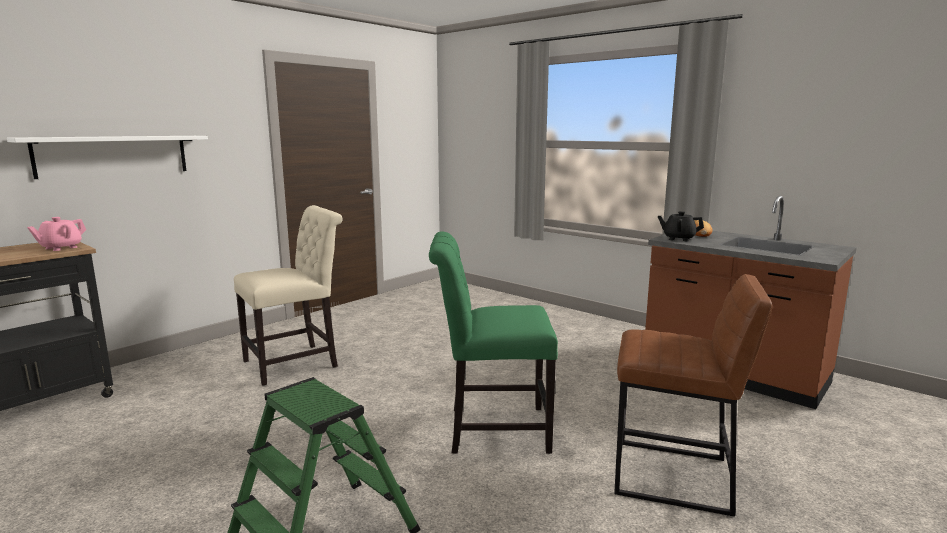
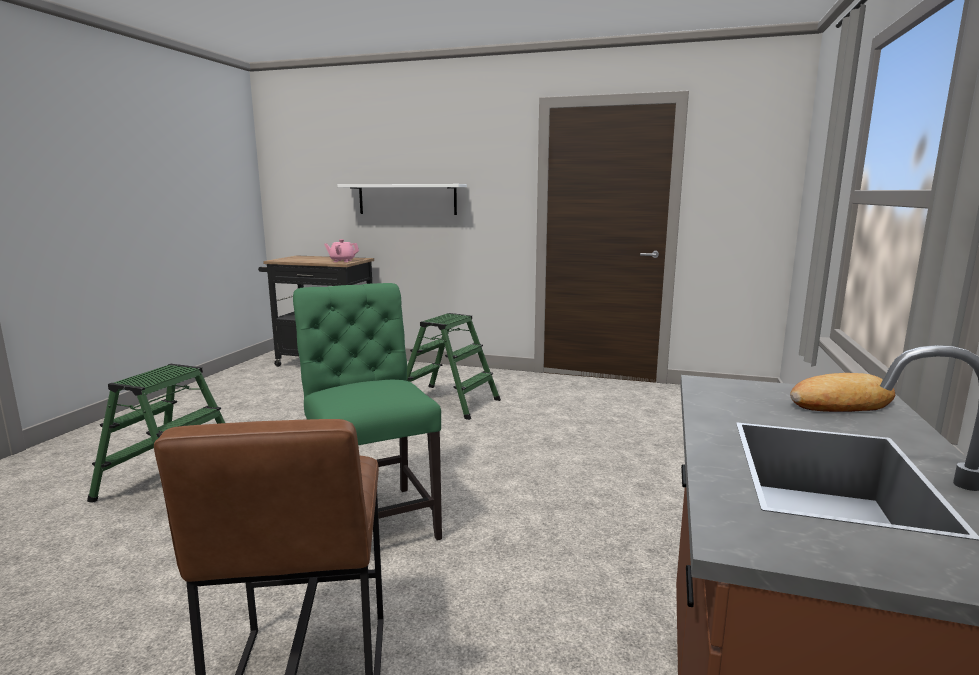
camera: 65 degrees right, 0 degrees up
beige chair [234,205,342,386] -> green step ladder [407,313,501,420]
black teapot [658,211,704,241] -> none

